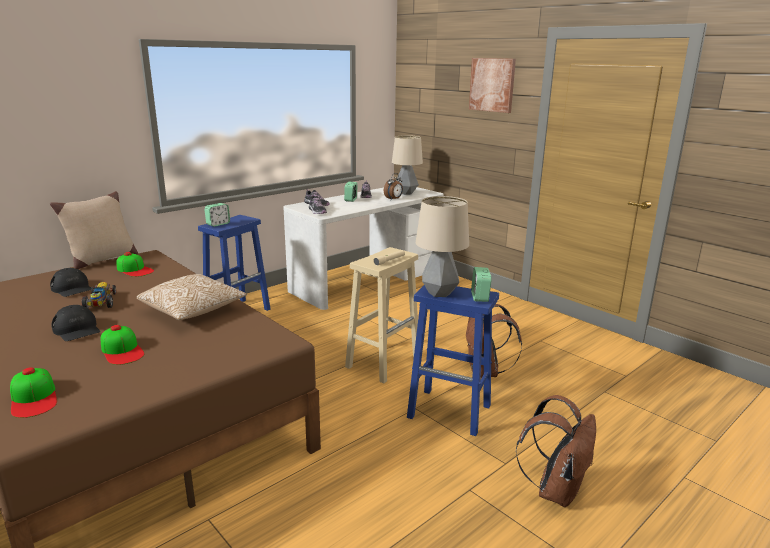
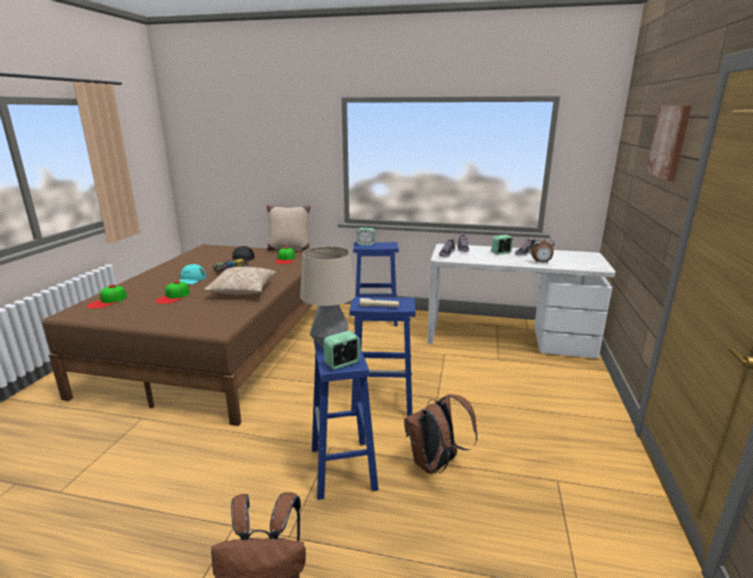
camera: 55 degrees right, 0 degrees up
black cap [51,305,100,341] -> turquoise cap [179,264,206,284]
beige stool [345,247,418,384] -> blue stool [349,297,415,416]
table lamp [392,135,423,195] -> none

